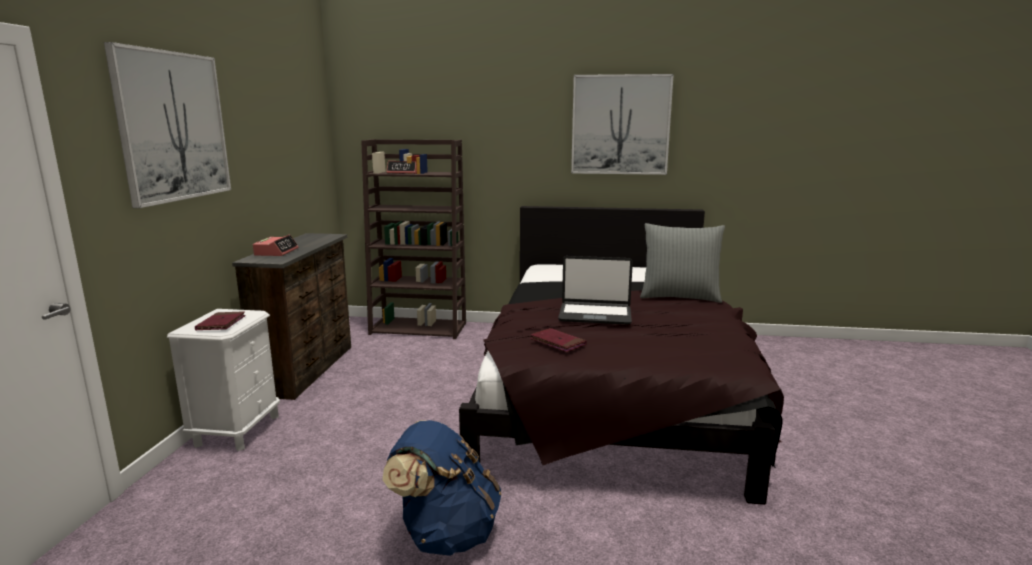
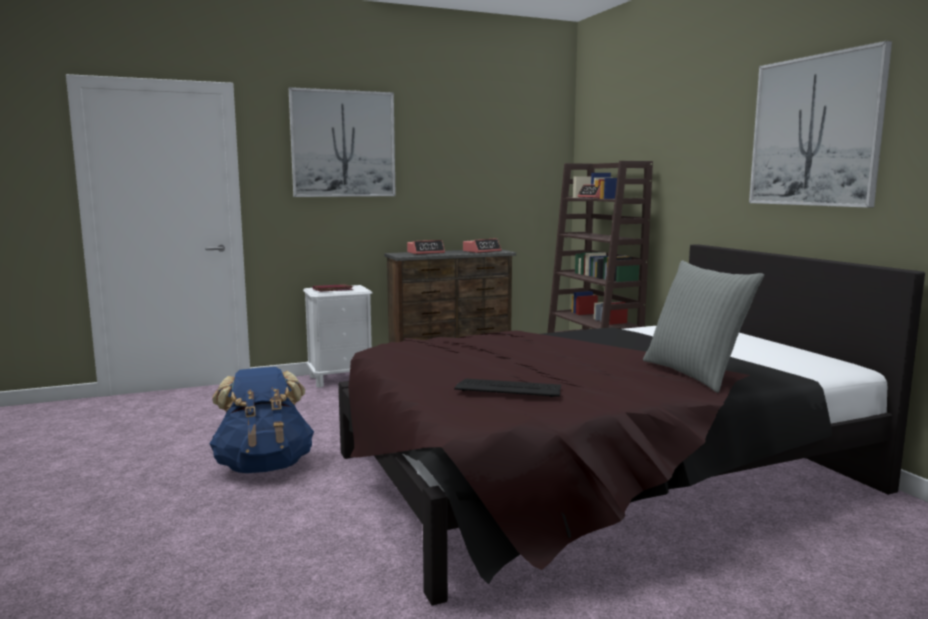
camera: 60 degrees right, 5 degrees down
red book [530,328,587,352] -> none
laptop [558,256,633,325] -> none
none -> keyboard [454,379,561,397]
none -> alarm clock [463,238,502,253]

